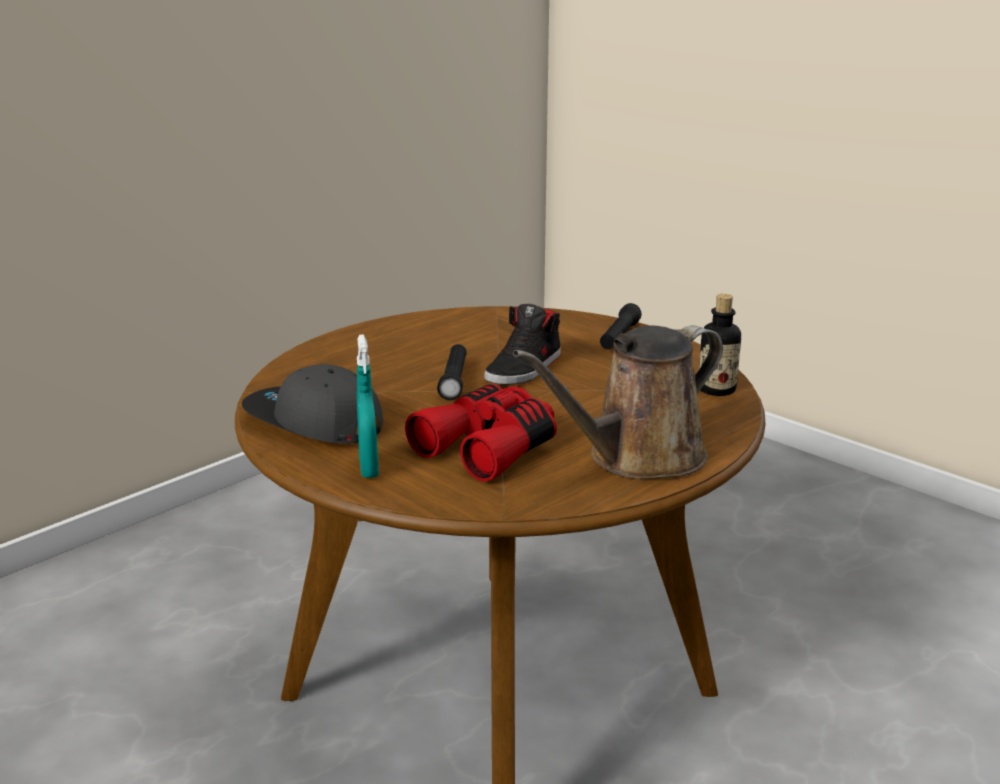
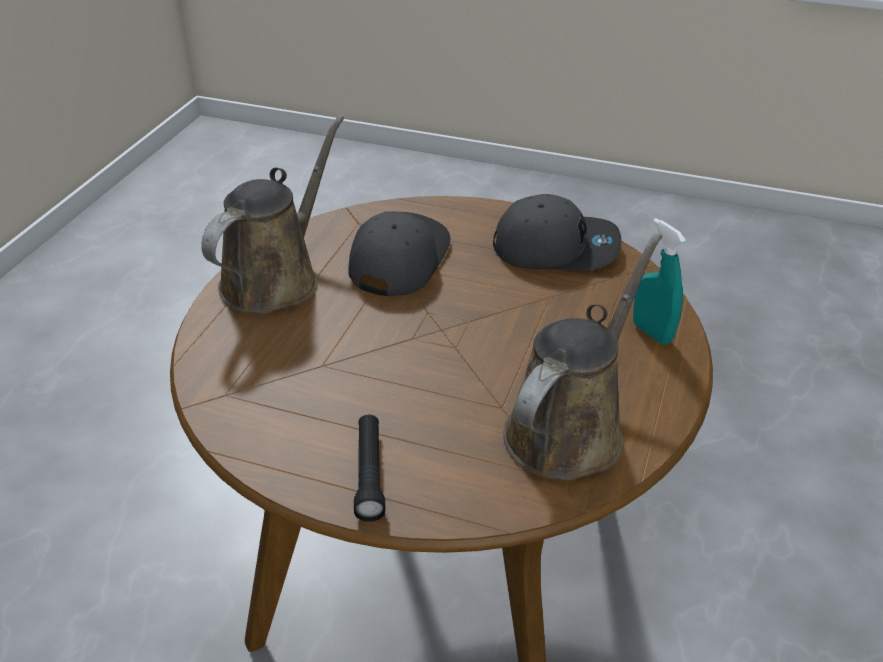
camera: 155 degrees right, 15 degrees up
turquoise spray bottle [357,334,379,478] -> turquoise spray bottle moved to [633,218,686,345]
red binoculars [405,384,557,481] -> grey cap [348,211,450,296]
black flashlight [437,344,467,400] -> none
black shoe [484,304,561,385] -> none
bottle [699,294,741,396] -> none
none -> brown watering can [503,233,662,480]

